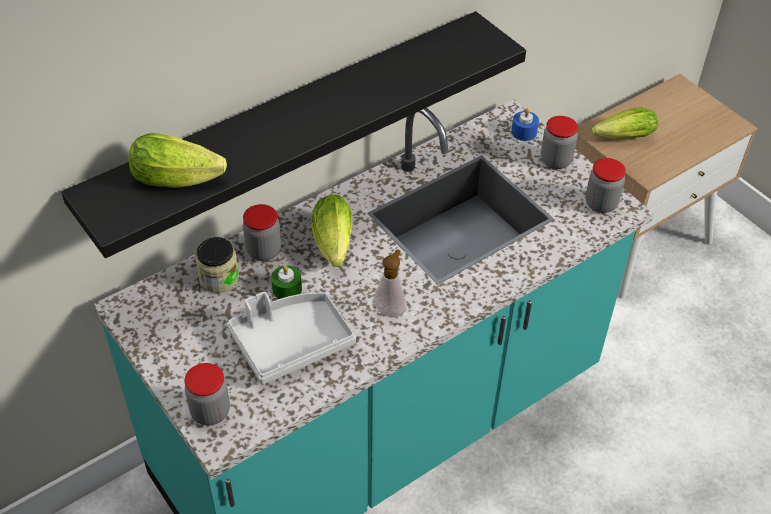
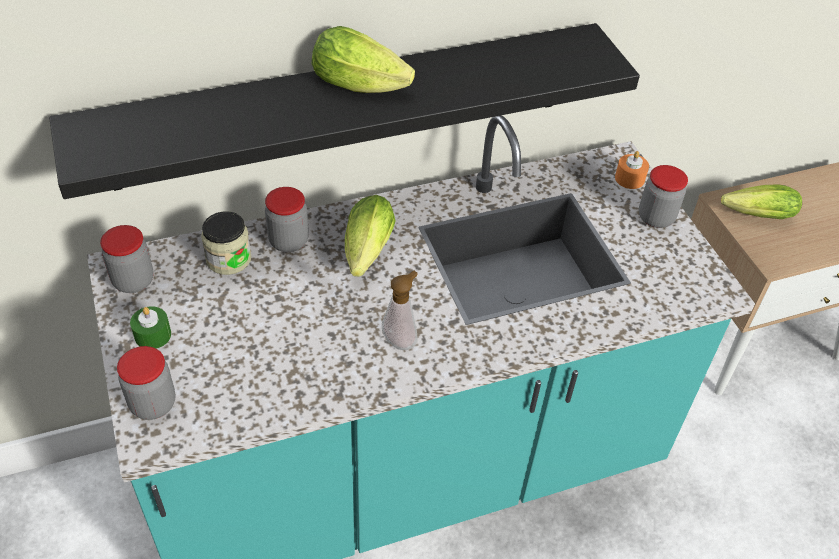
camera: 15 degrees right, 0 degrees up
lettuce [129,133,227,188] -> lettuce moved to [312,26,415,93]
grey tray [227,292,356,384] -> none
green candle [271,265,302,299] -> green candle moved to [130,306,171,349]
blue candle [511,108,539,141] -> orange candle [615,151,649,189]
jar [586,158,626,213] -> jar moved to [100,225,154,293]

